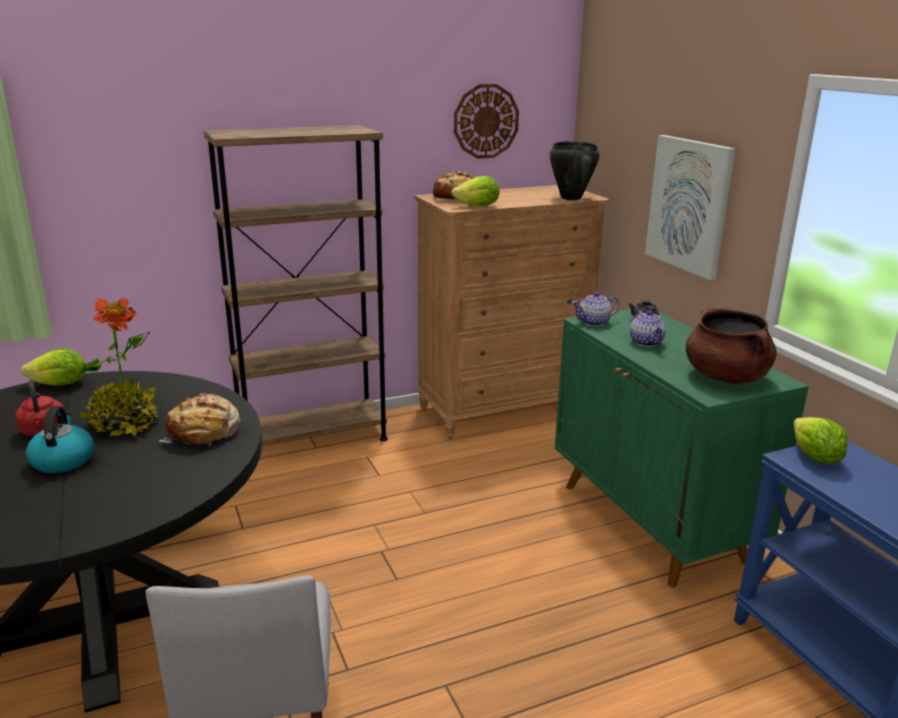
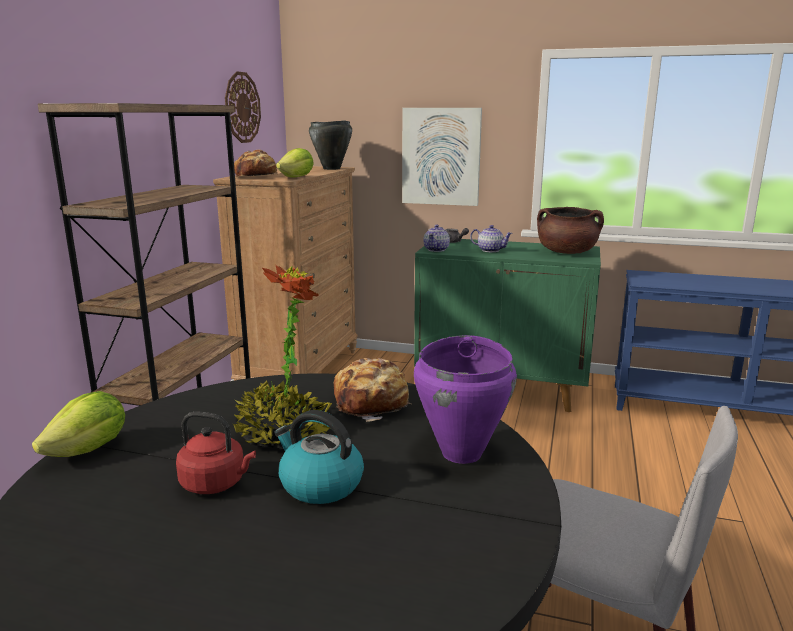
camera: 50 degrees left, 5 degrees down
lettuce [793,417,848,463] -> none
none -> purple cooking pot [414,335,517,464]

